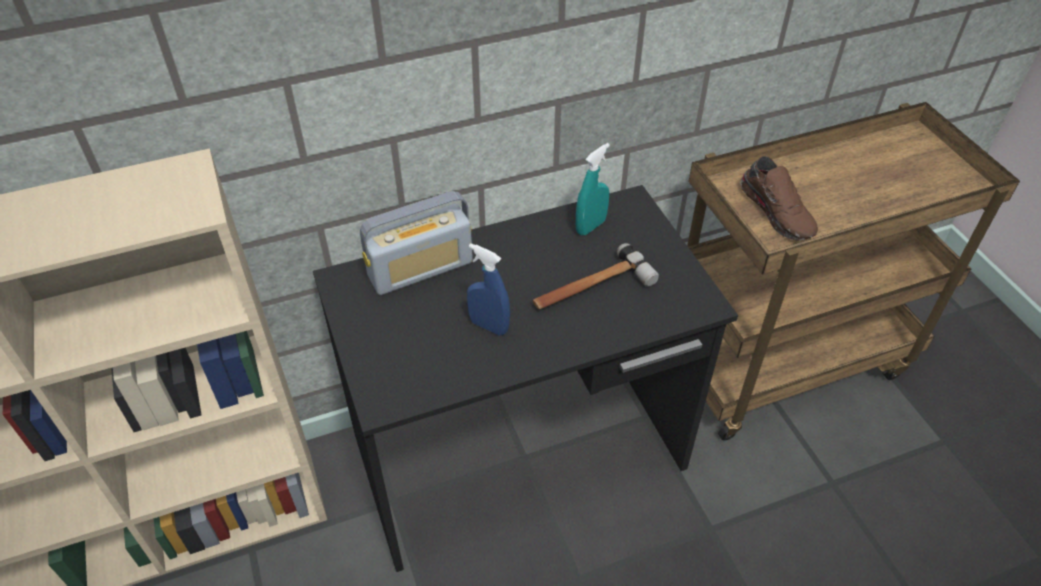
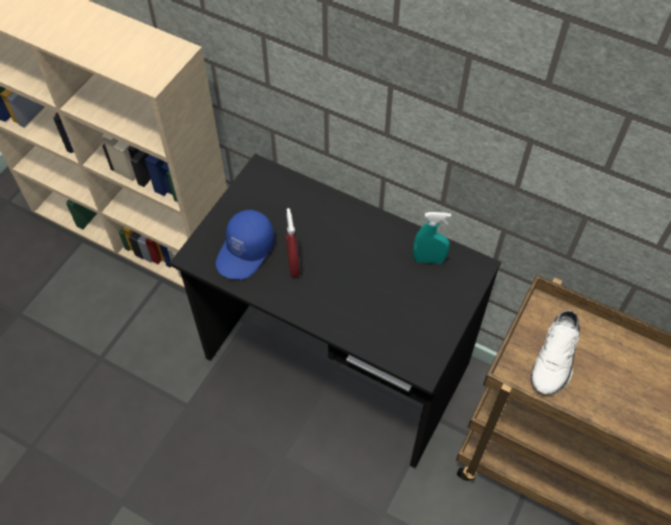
camera: 50 degrees right, 10 degrees up
radio [360,191,473,295] -> none
blue spray bottle [467,243,510,335] -> red spray bottle [286,208,300,277]
hammer [533,243,659,309] -> none
brown shoe [740,156,818,241] -> white shoe [531,311,580,395]
none -> blue cap [216,209,274,280]

